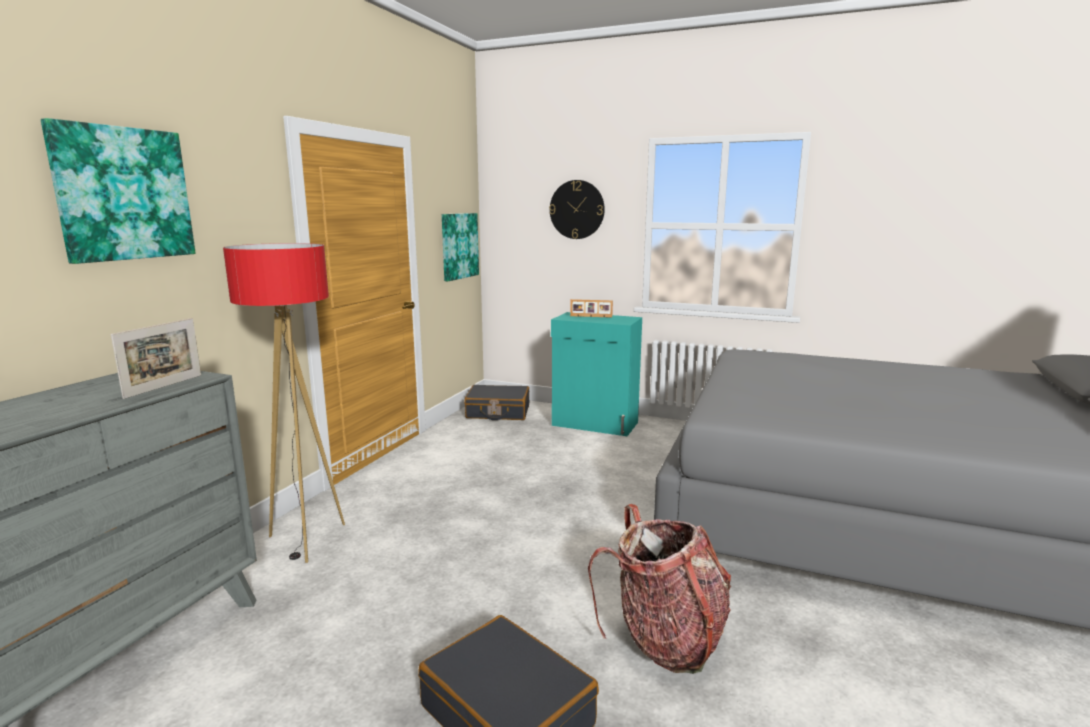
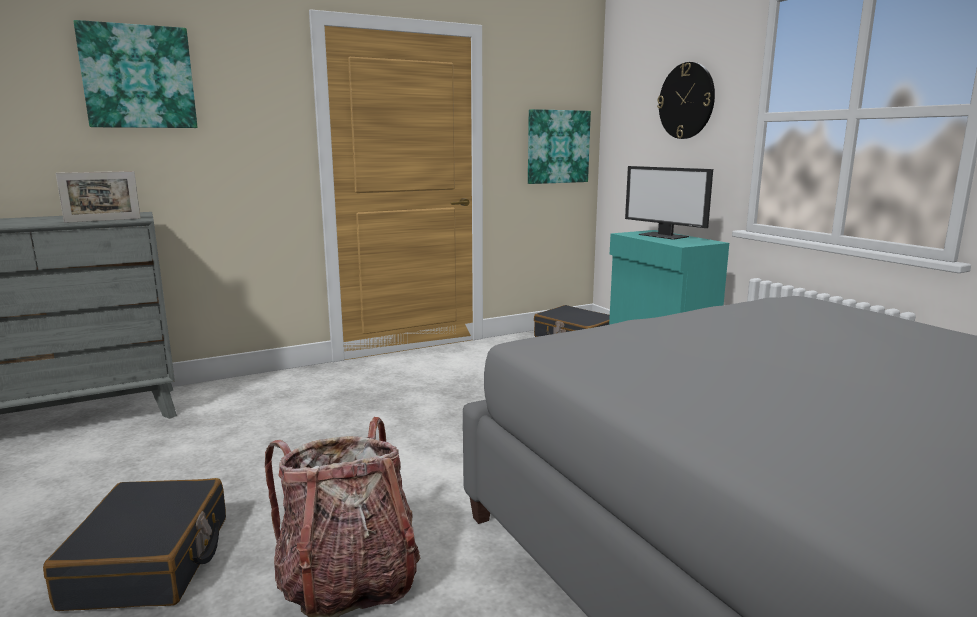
camera: 40 degrees right, 0 degrees up
floor lamp [223,243,345,563] -> none
picture frame [570,299,613,318] -> monitor [625,166,713,240]

